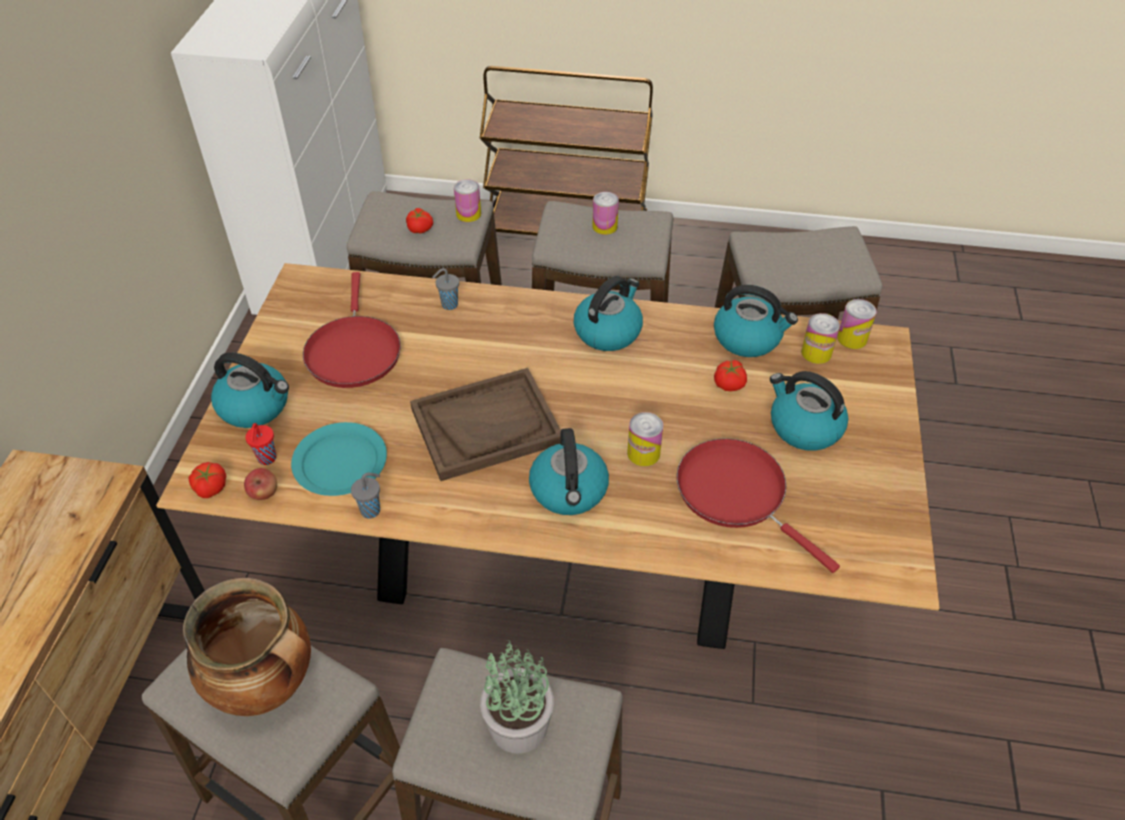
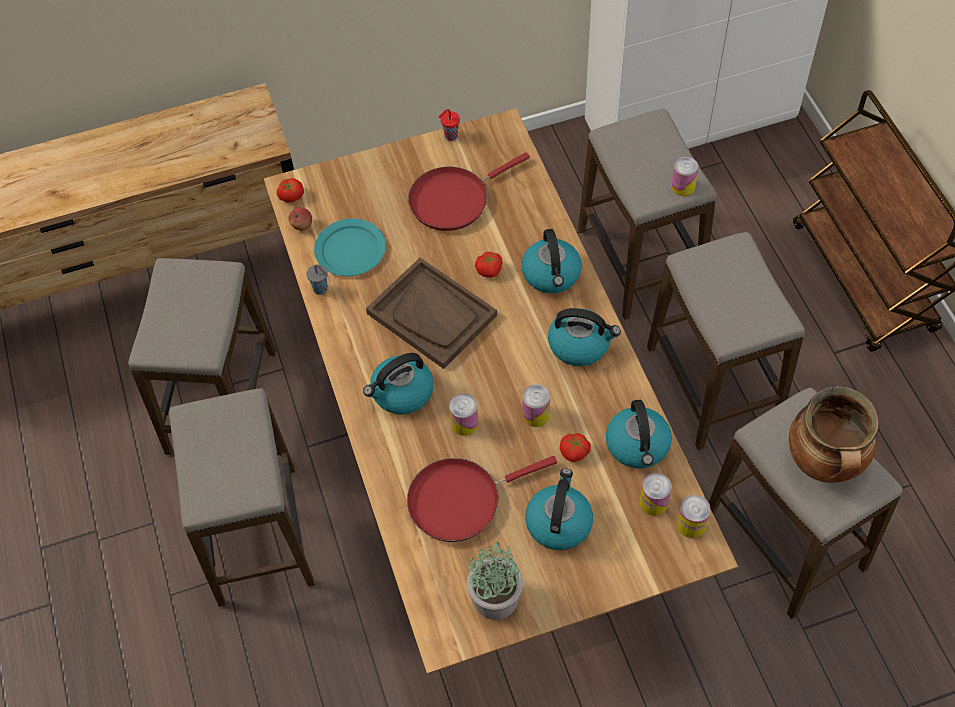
camera: 65 degrees right, 10 degrees up
cooking pot [183,578,311,716] -> cooking pot moved to [789,386,879,483]
kettle [211,352,289,428] -> kettle moved to [521,229,582,293]
red cup [245,423,277,465] -> red cup moved to [439,109,460,141]
tomato [406,208,433,234] -> tomato moved to [475,252,503,278]
grey cup [432,268,459,310] -> none
potted plant [480,640,554,754] -> potted plant moved to [467,540,523,620]
can [593,192,619,235] -> can moved to [522,384,550,427]
red frying pan [677,438,840,573] -> red frying pan turned 135 degrees counterclockwise [407,456,557,542]

